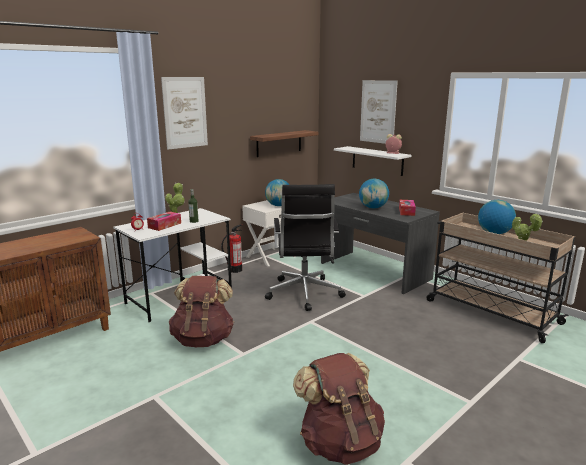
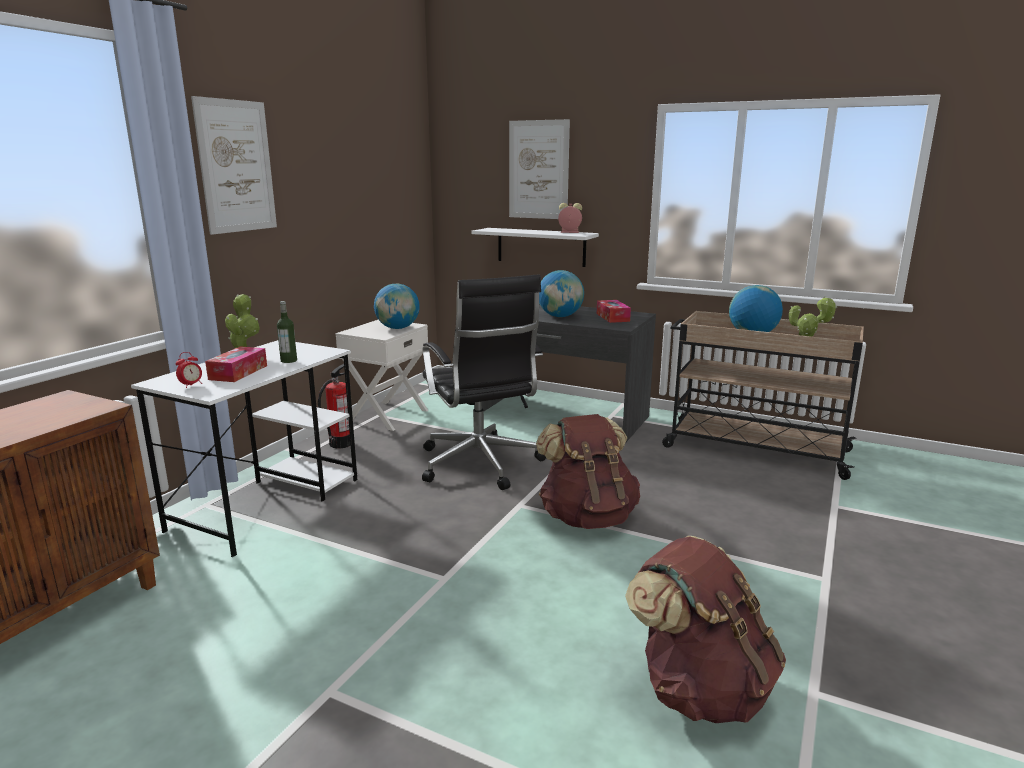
camera: 20 degrees left, 0 degrees up
brown backpack [169,276,234,347] -> brown backpack moved to [536,414,640,529]
shelf [250,130,319,157] -> none

